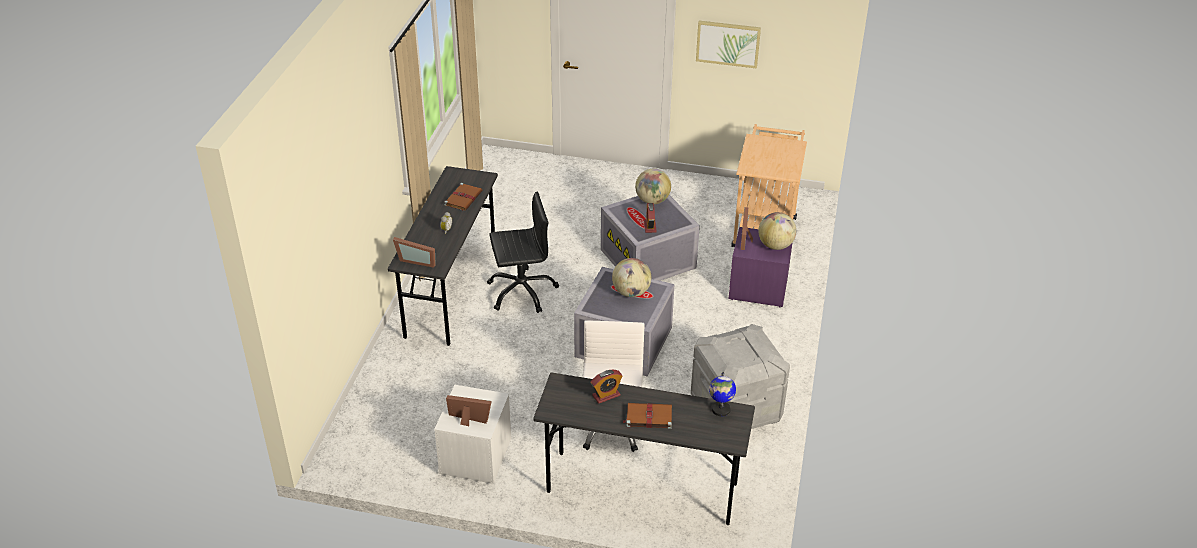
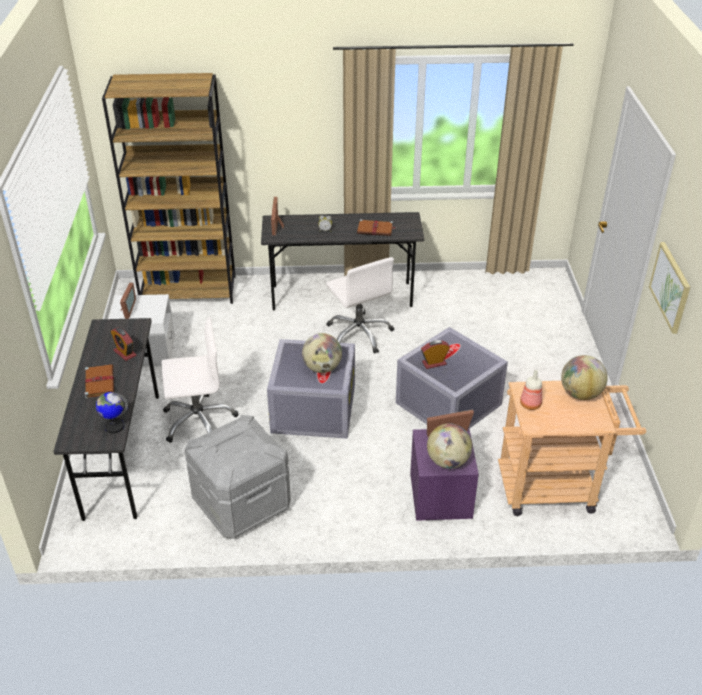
camera: 75 degrees right, 0 degrees up
black office chair [487,192,559,313] -> white office chair [326,257,394,354]
globe [635,169,671,204] -> globe moved to [561,355,608,400]
none -> brown bookcase [102,73,236,304]
none -> bottle [520,370,542,410]

